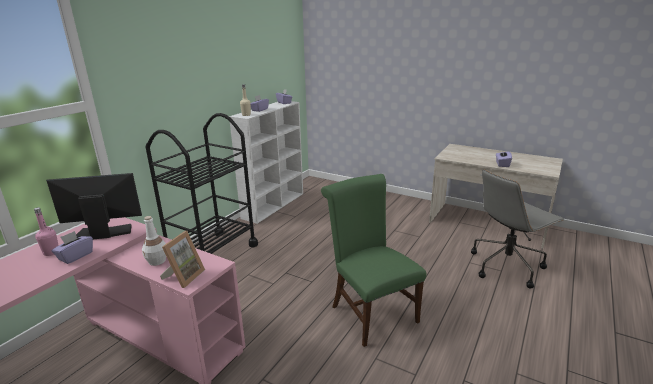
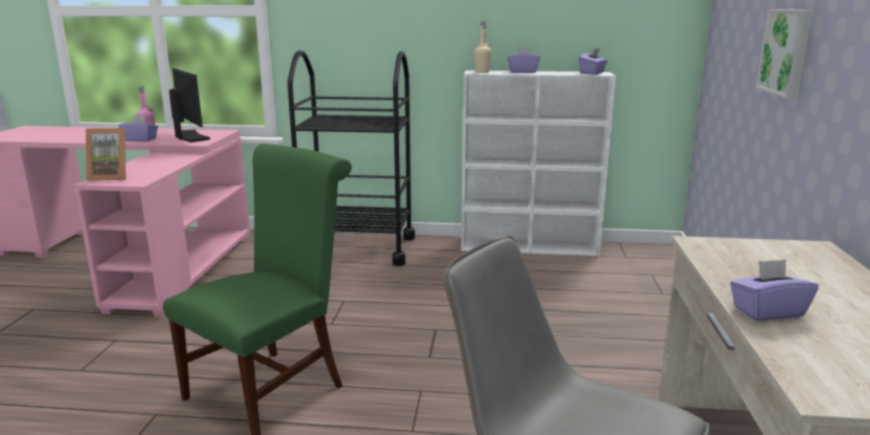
camera: 65 degrees right, 5 degrees down
white bottle [142,216,166,266] -> none
none -> picture [756,9,813,98]

